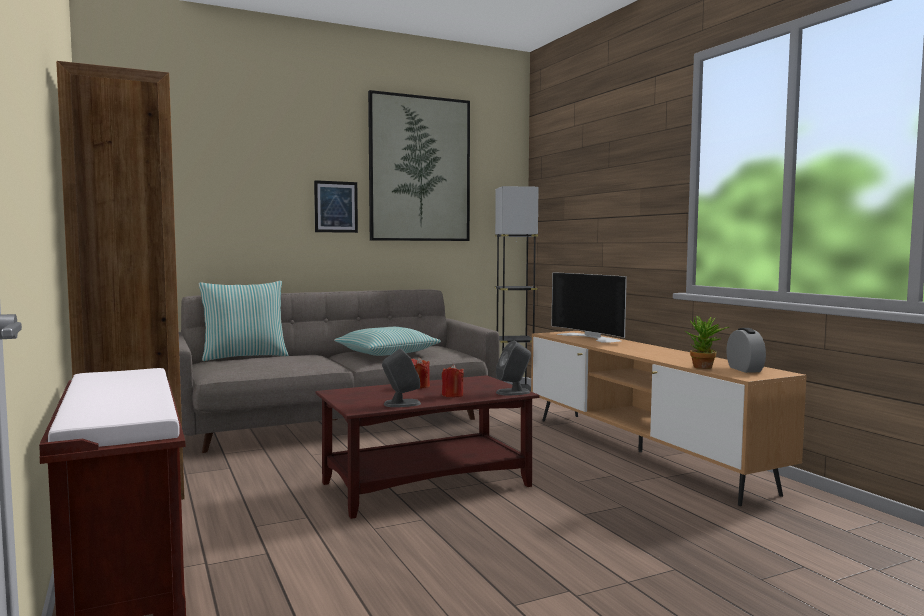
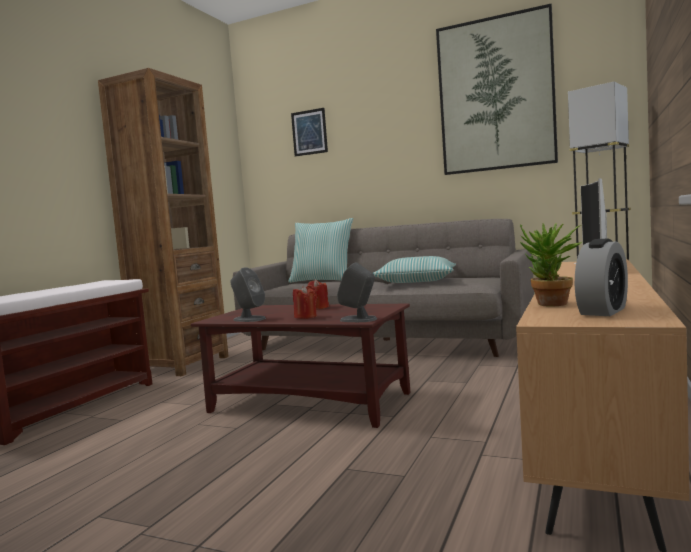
camera: 50 degrees right, 0 degrees up
picture [314,180,358,233] -> picture moved to [291,108,328,157]

